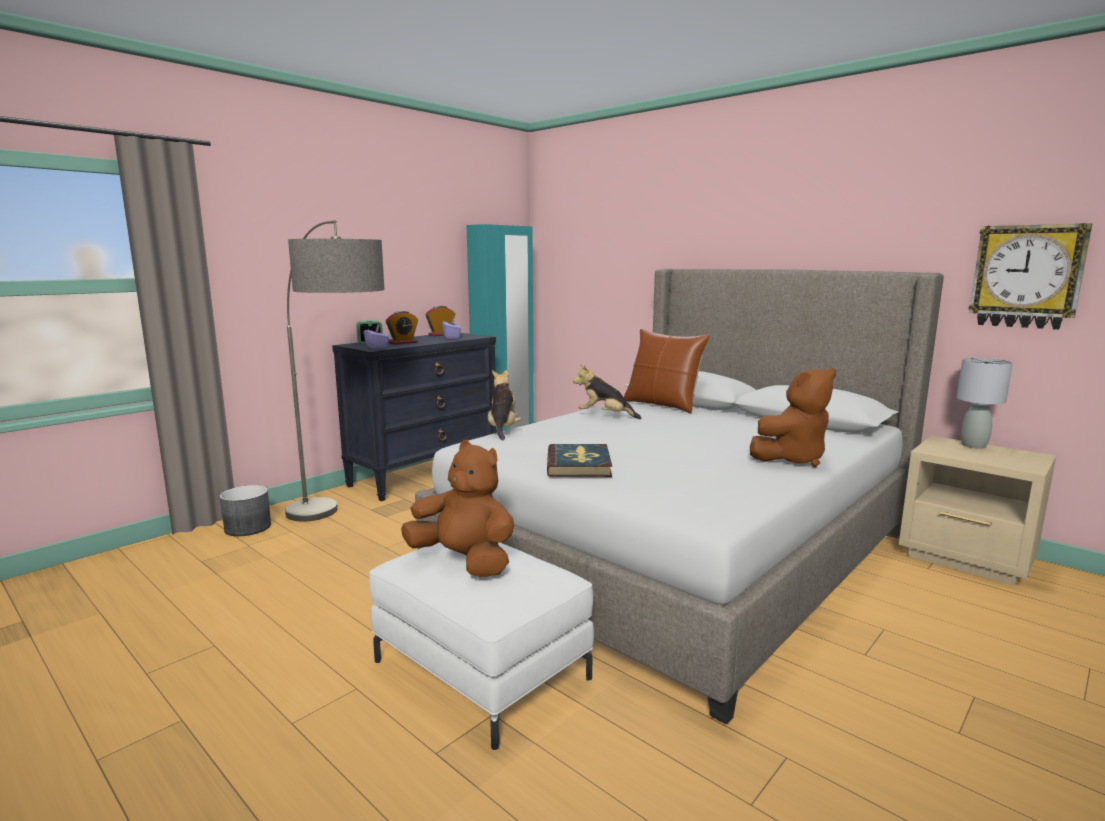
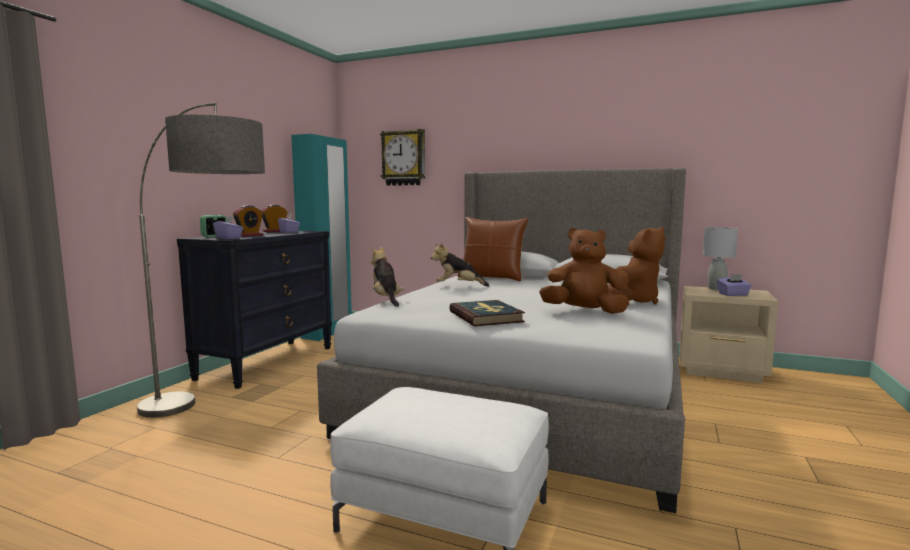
camera: 20 degrees left, 5 degrees down
grey planter [220,485,271,536] -> none
brown plush toy [401,440,514,577] -> brown plush toy moved to [539,228,629,314]
wall clock [968,223,1092,330] -> wall clock moved to [380,129,425,186]
none -> purple tissue box [717,274,752,296]

